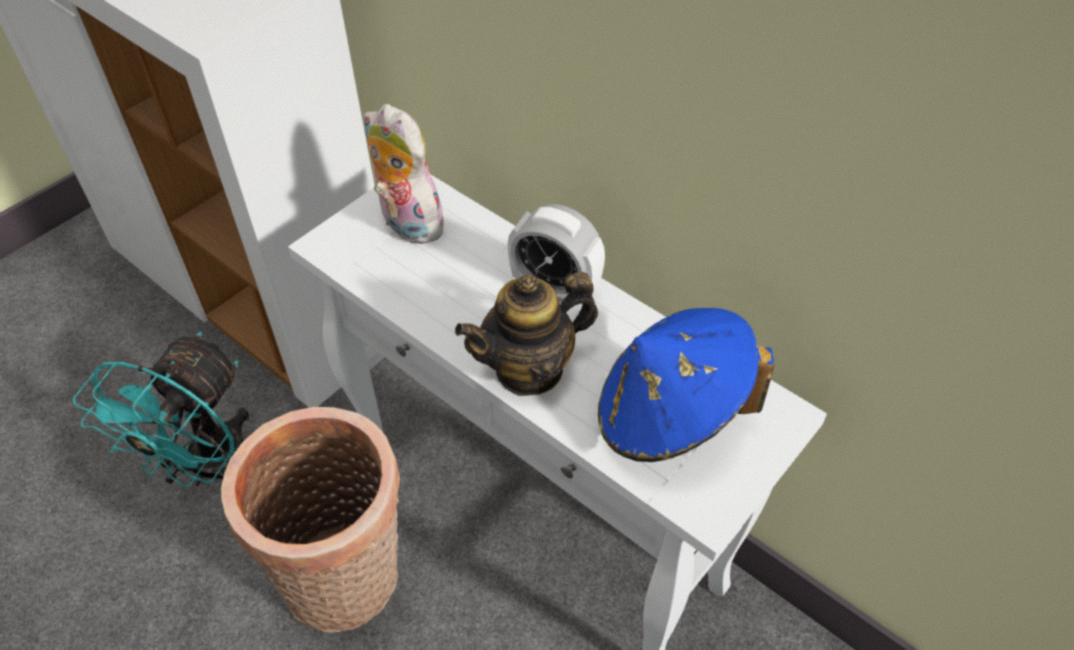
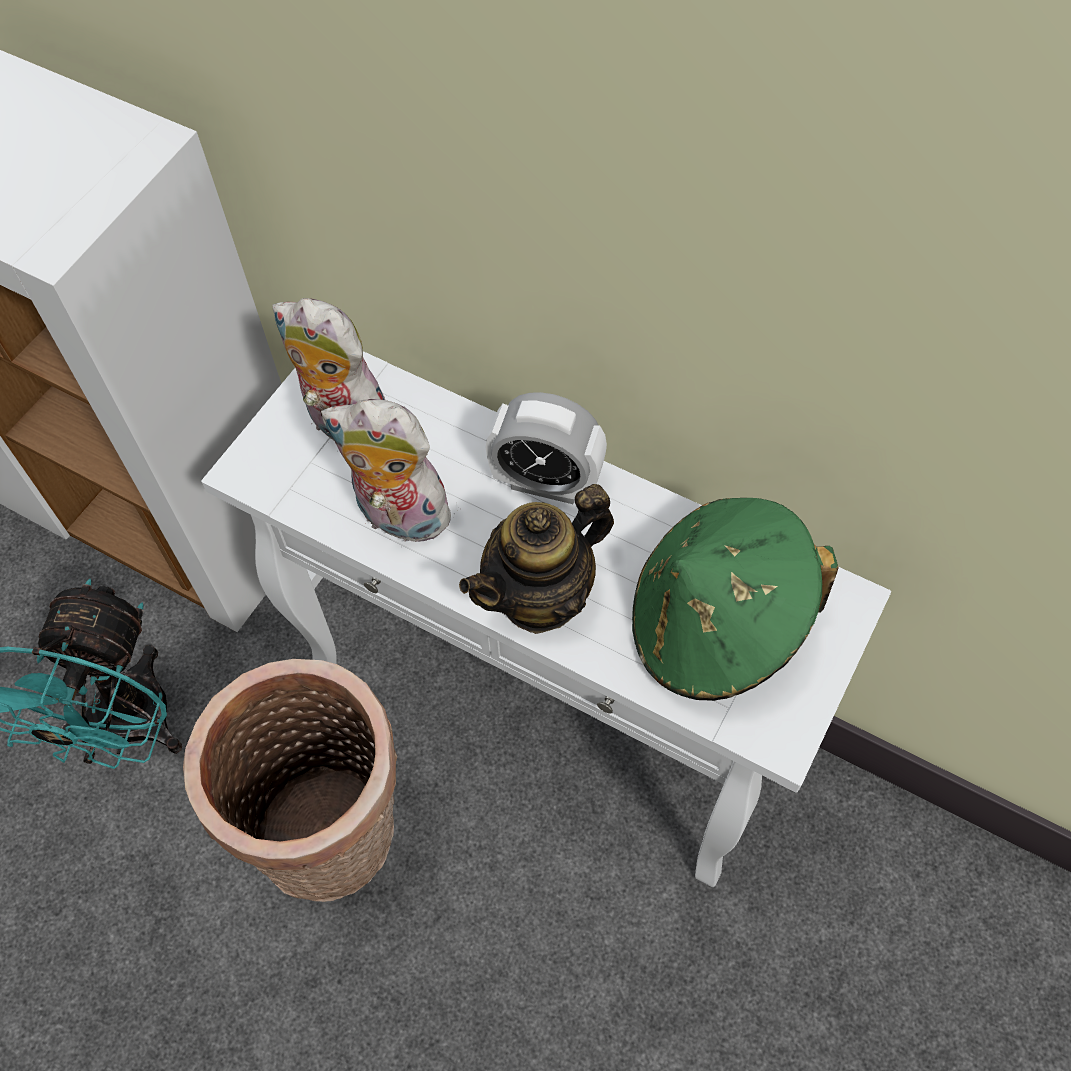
camera: 10 degrees left, 10 degrees up
blue hat [598,308,774,462] -> green hat [632,498,839,701]
none -> plush toy [321,399,455,548]

